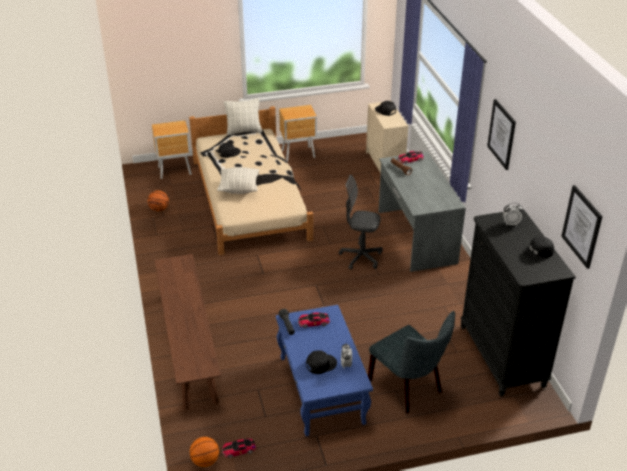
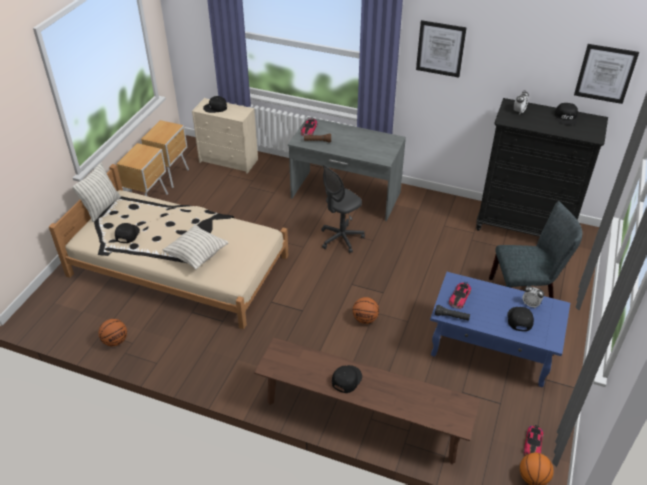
camera: 55 degrees left, 5 degrees up
brown nightstand [152,120,192,179] -> brown nightstand moved to [141,120,189,188]
none -> black cap [332,365,362,393]
none -> basketball [353,297,379,324]

